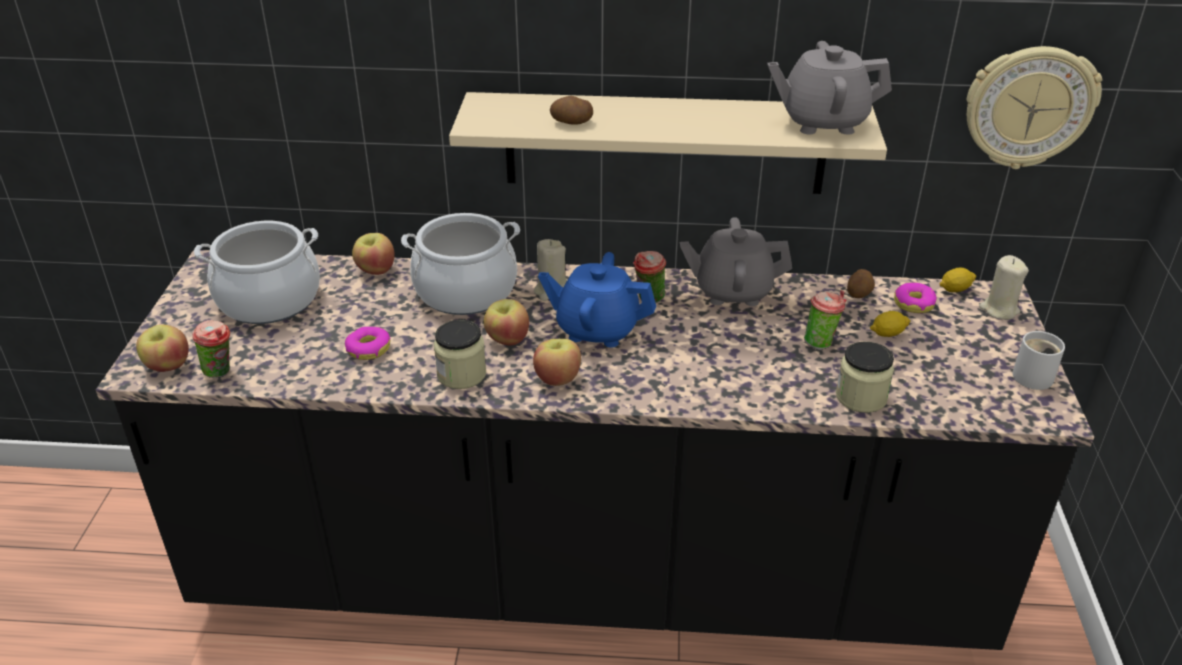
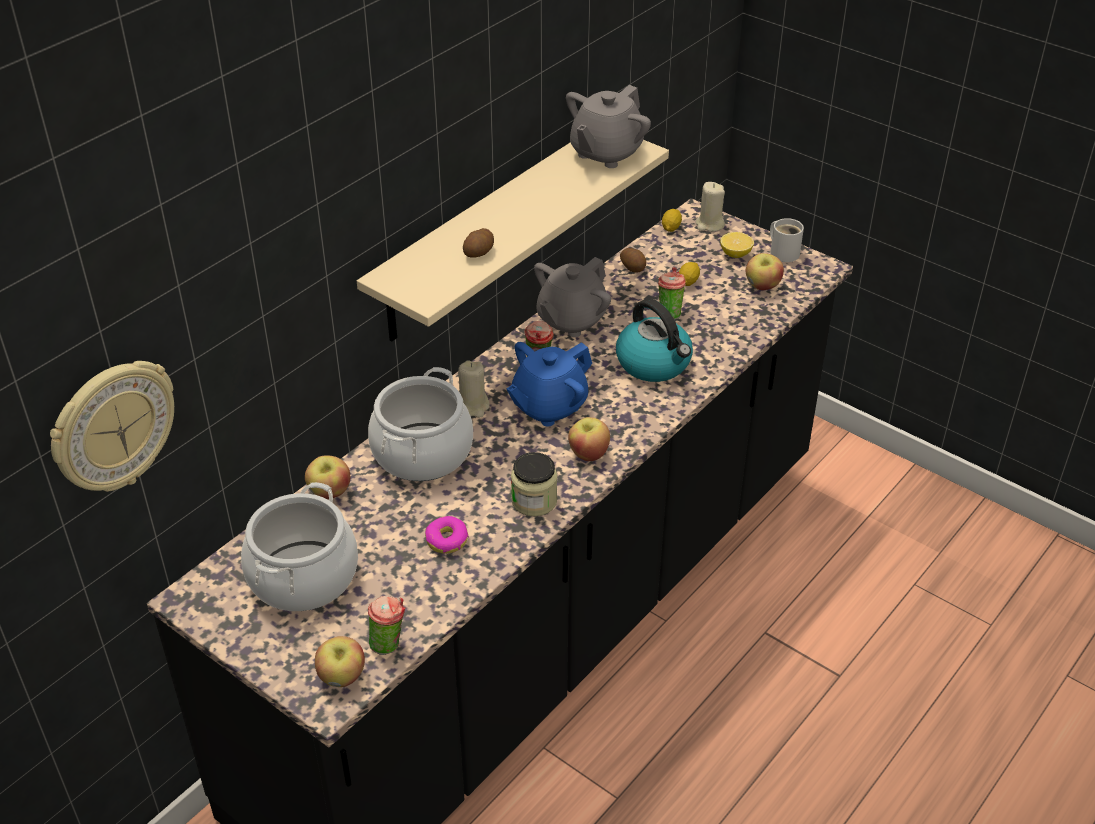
camera: 55 degrees left, 5 degrees up
apple [484,299,529,346] -> apple moved to [746,253,784,290]
jar [836,342,894,413] -> none
donut [894,282,937,313] -> none
wall clock [966,46,1103,169] -> wall clock moved to [50,361,174,492]
none -> kettle [616,298,693,382]
none -> lemon [720,232,754,258]

